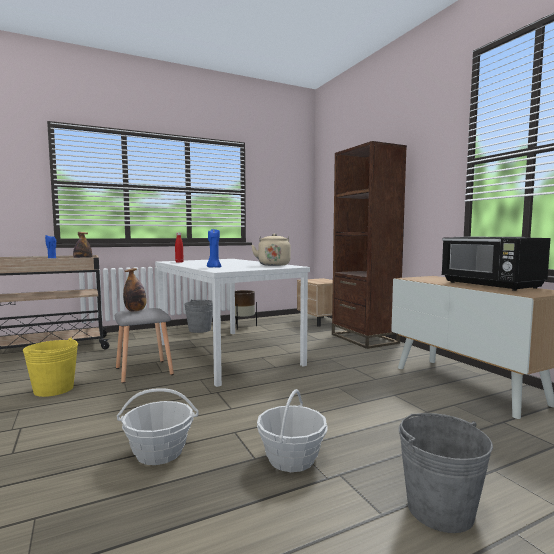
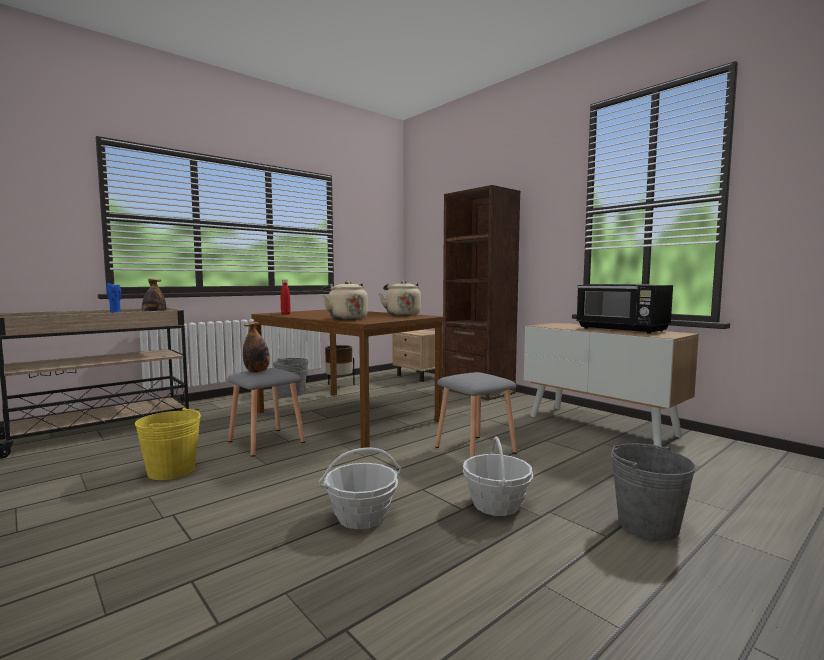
camera: 15 degrees left, 0 degrees up
white dining table [155,259,310,387] -> brown dining table [251,310,445,448]
blue candle [207,229,221,268] -> beige kettle [322,281,368,320]
none -> grey stool [435,372,517,458]

